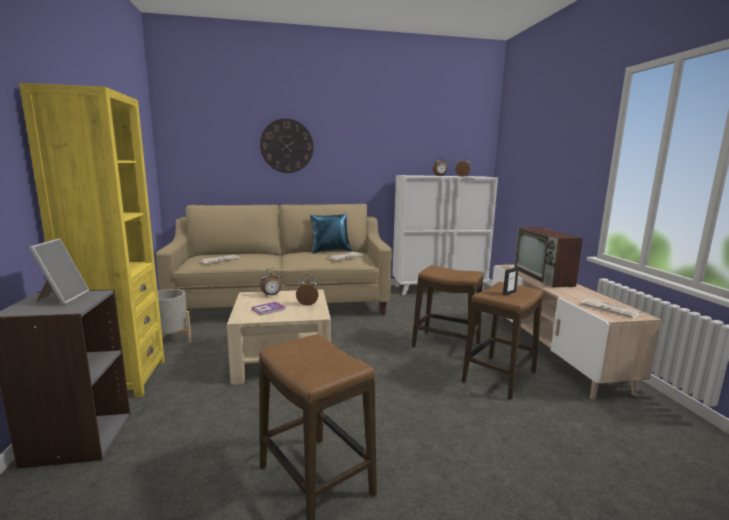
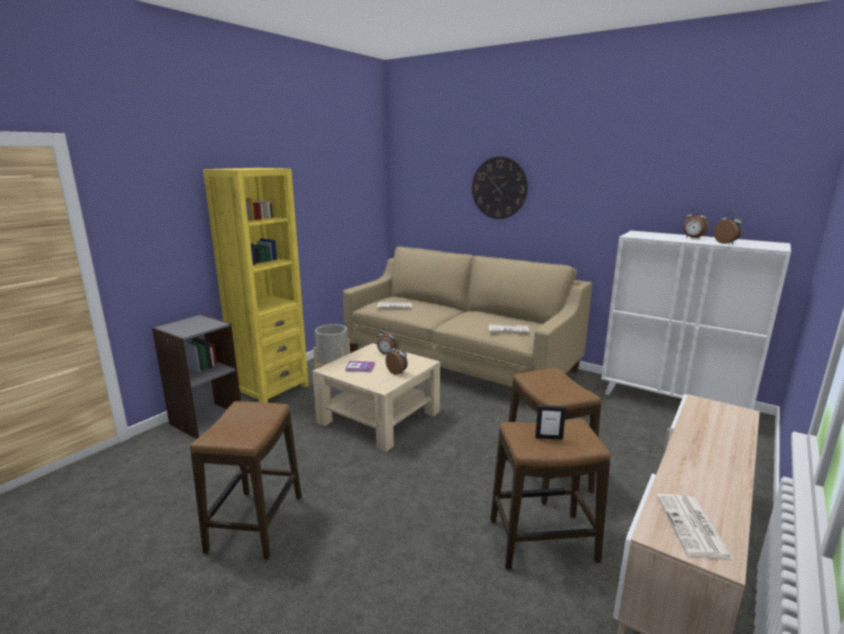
camera: 45 degrees right, 5 degrees up
picture frame [29,238,89,305] -> none
blue pillow [310,213,352,254] -> none
television [514,227,583,288] -> none

